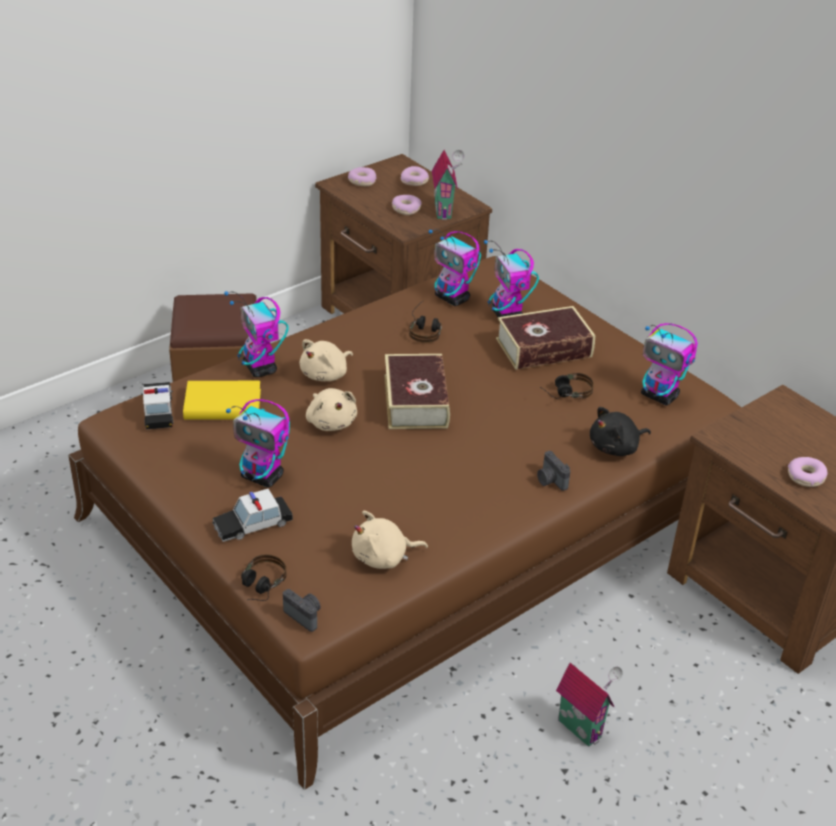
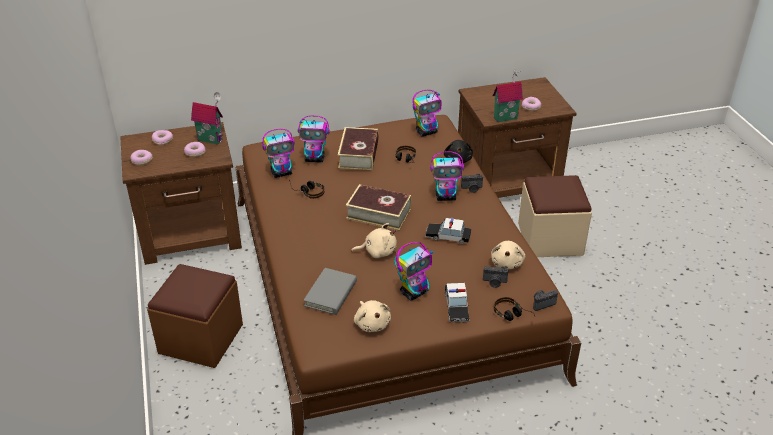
camera: 65 degrees left, 0 degrees up
toy car [141,382,173,429] -> toy car moved to [425,218,471,244]
yellow book [183,381,261,420] -> grey book [303,268,357,315]
toy robot [224,291,289,377] -> toy robot moved to [430,151,464,201]
beige plush toy [300,339,353,381] -> beige plush toy moved to [354,300,391,332]
toy house [556,663,623,747] -> toy house moved to [493,69,523,122]
none -> camera [483,266,508,288]
none -> beige ottoman [518,175,592,257]

